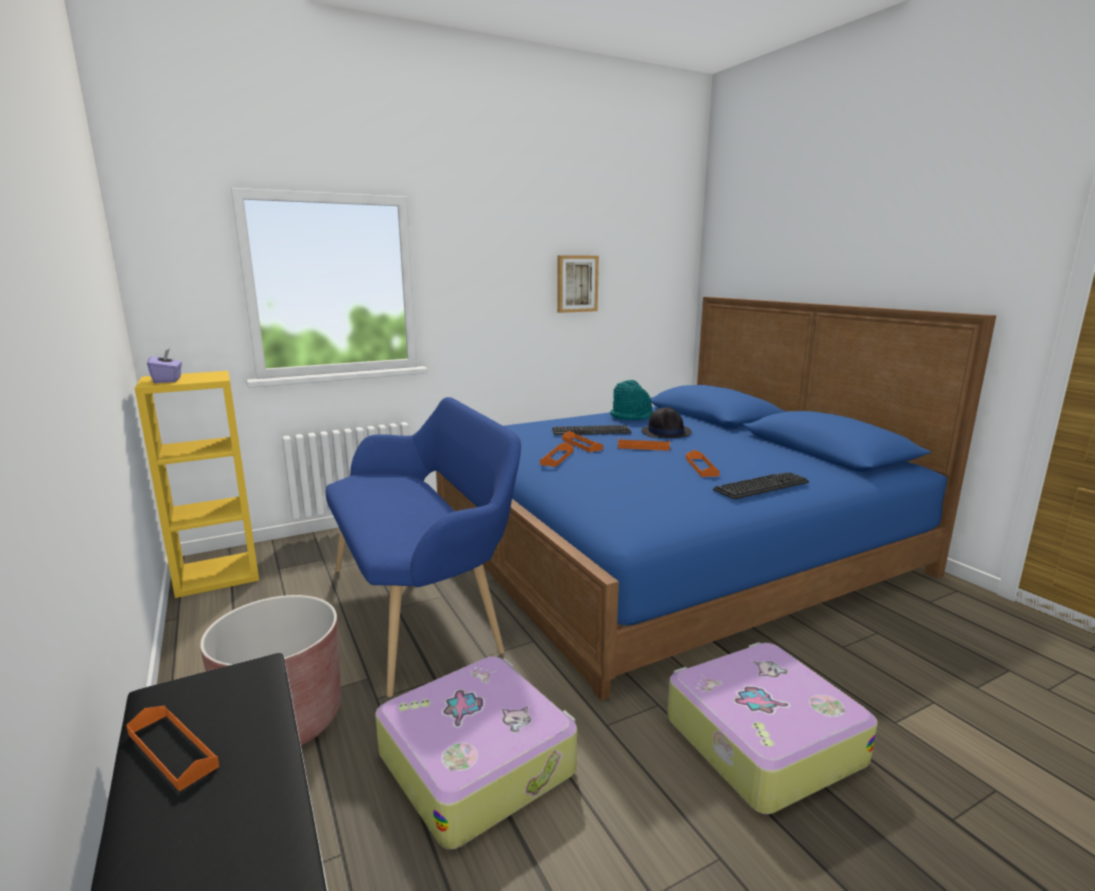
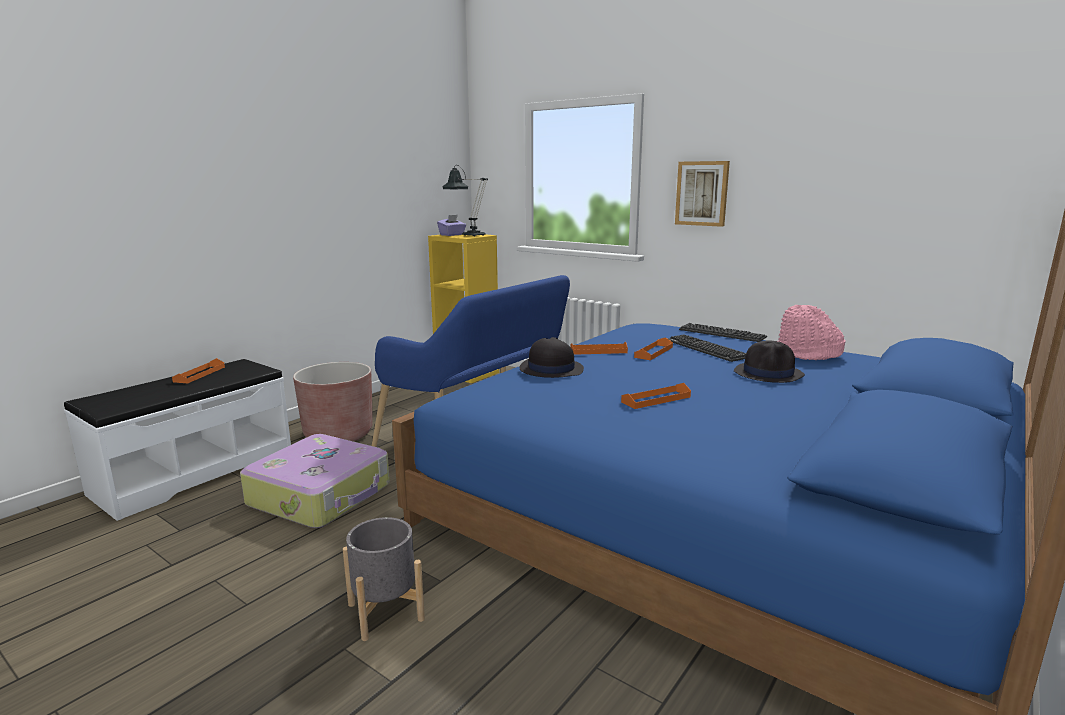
camera: 65 degrees right, 0 degrees up
picture [557,255,599,313] -> picture moved to [675,161,730,227]
turquoise hat [610,380,653,420] -> pink hat [778,305,846,360]
orange tray [618,438,670,451] -> none
suitcase [667,642,878,814] -> grey planter [343,517,425,641]
keyboard [713,472,809,500] -> keyboard moved to [679,323,767,342]
none -> table lamp [442,165,488,237]
none -> black hat [519,337,584,378]

